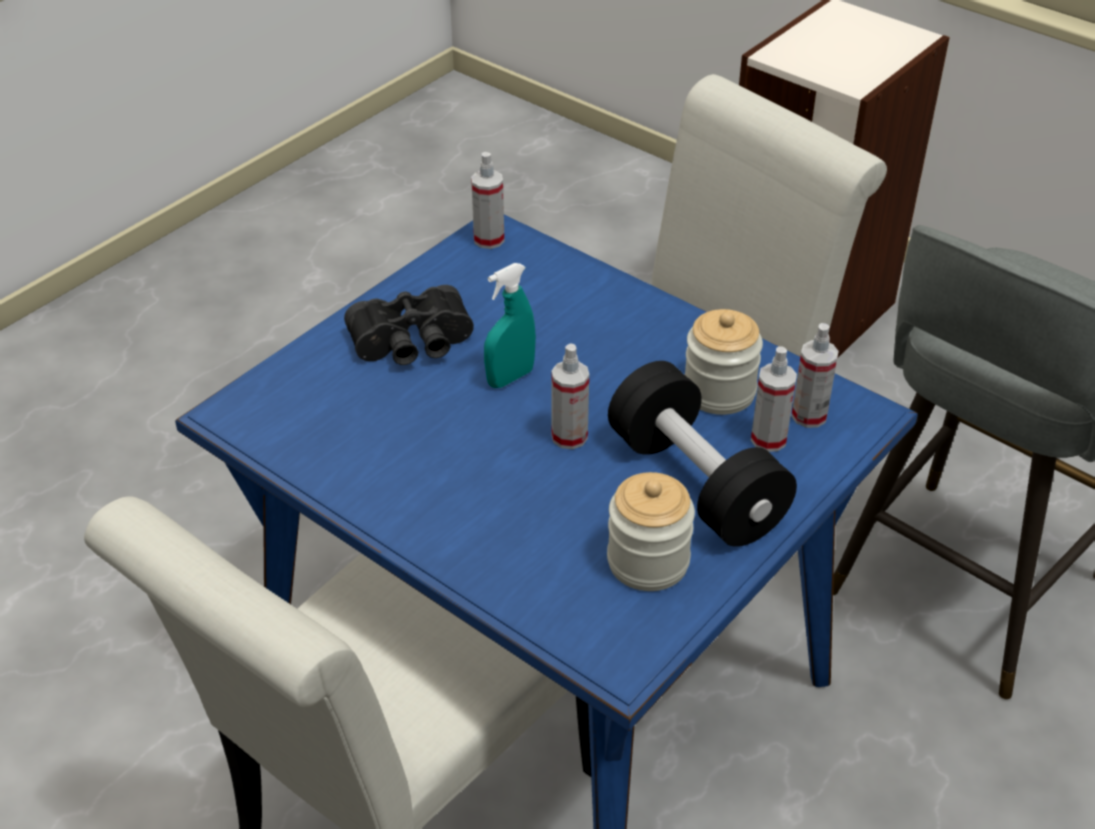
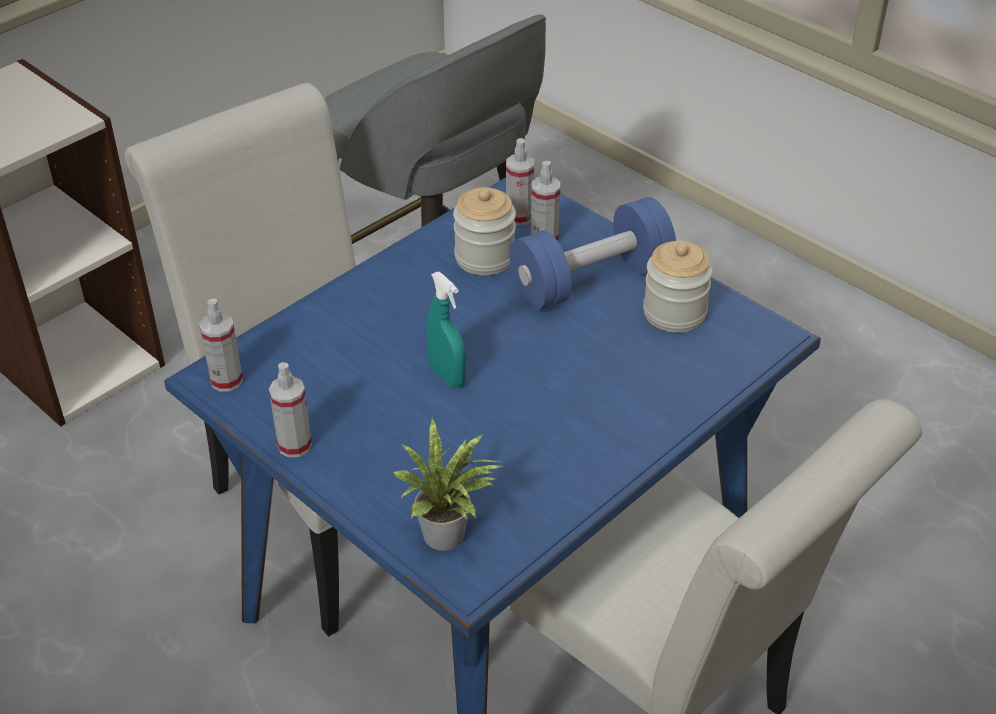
camera: 85 degrees left, 0 degrees up
black binoculars [344,285,474,365] -> none
spray bottle [551,343,589,449] -> spray bottle moved to [269,362,312,457]
black dumbbell [608,361,797,547] -> blue dumbbell [510,197,676,310]
none -> potted plant [393,418,505,551]

